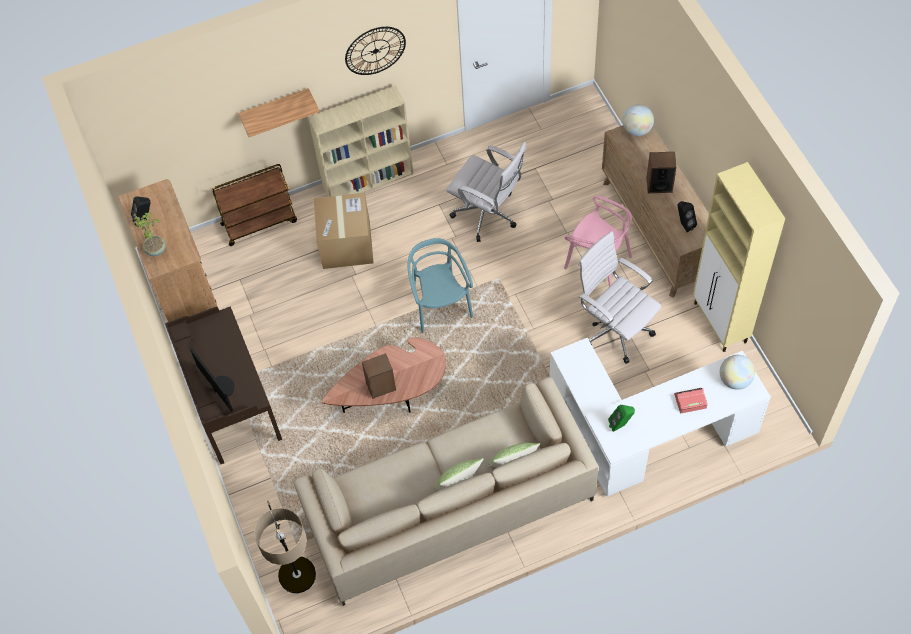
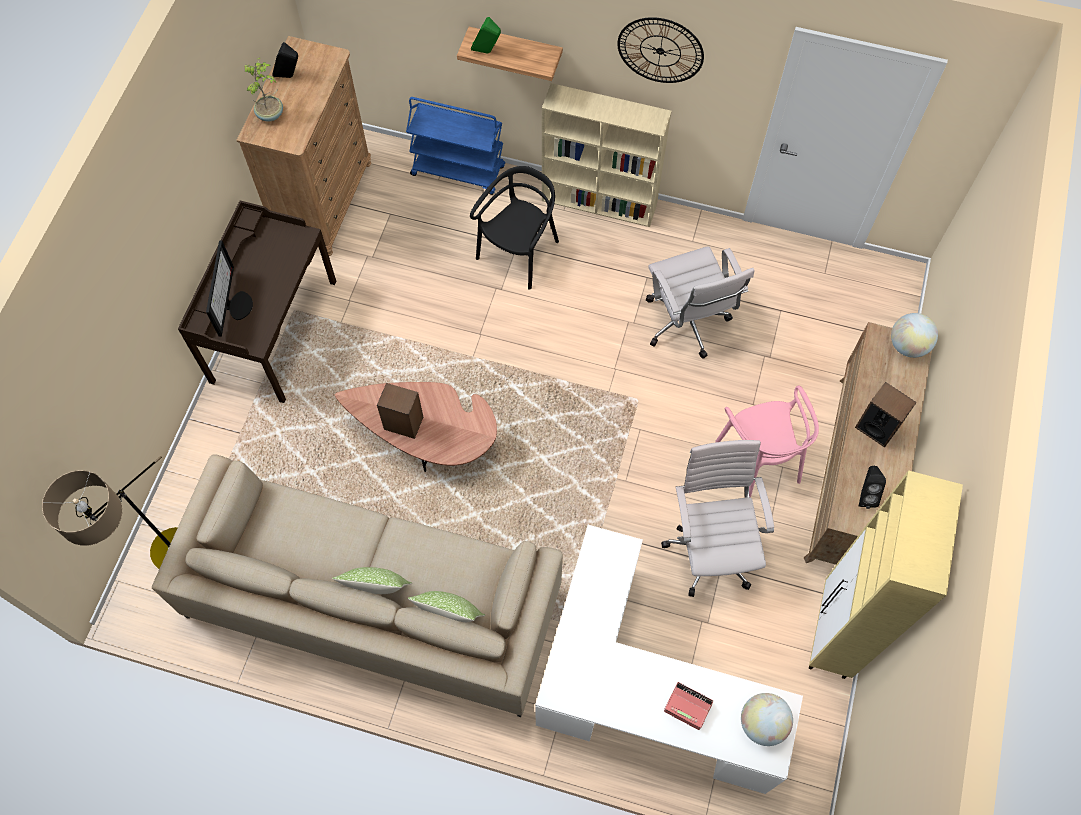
camera: 35 degrees right, 5 degrees up
brown cart [212,164,297,246] -> blue cart [406,97,505,195]
cardboard box [314,193,374,269] -> black chair [470,166,559,290]
turquoise chair [408,238,473,333] -> none
green speaker [608,405,635,432] -> green speaker moved to [471,17,501,54]

